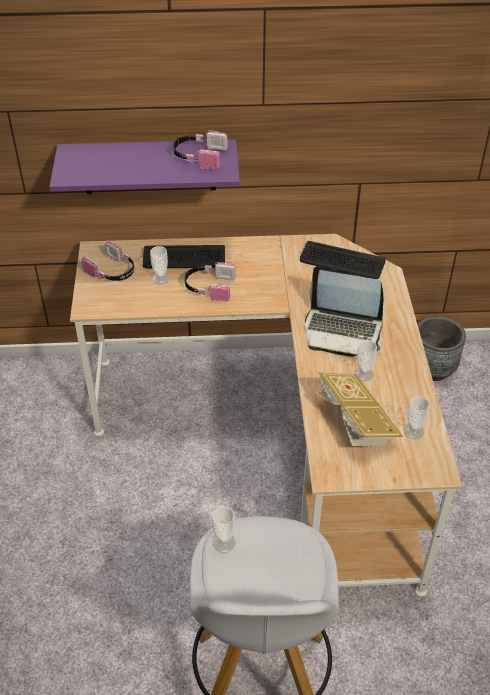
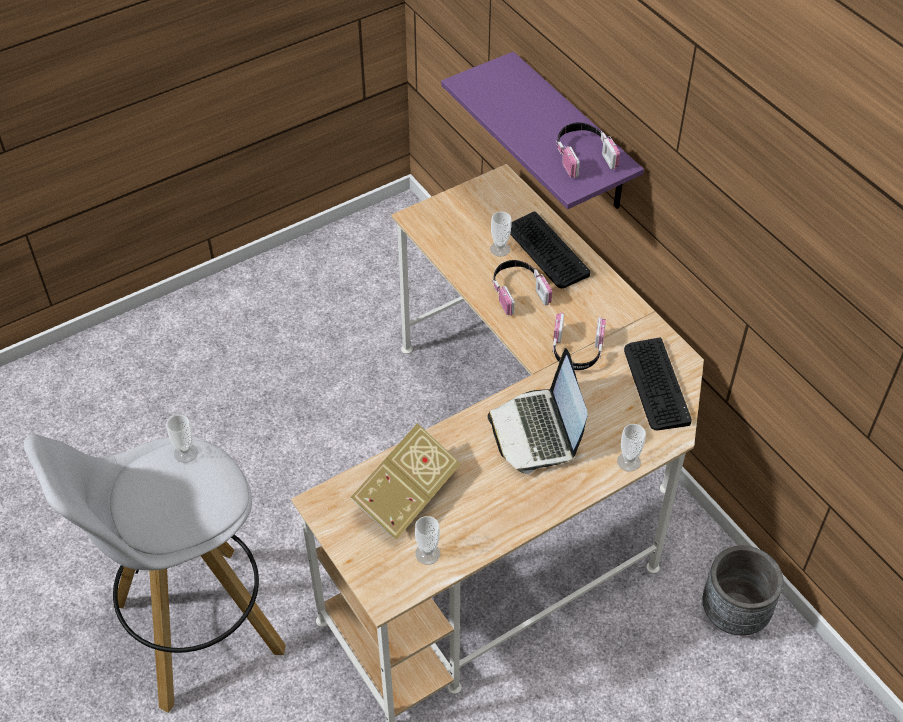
camera: 60 degrees right, 5 degrees up
headphones [81,241,134,281] -> headphones moved to [552,312,606,370]
cup [354,340,377,381] -> cup moved to [617,424,646,472]

